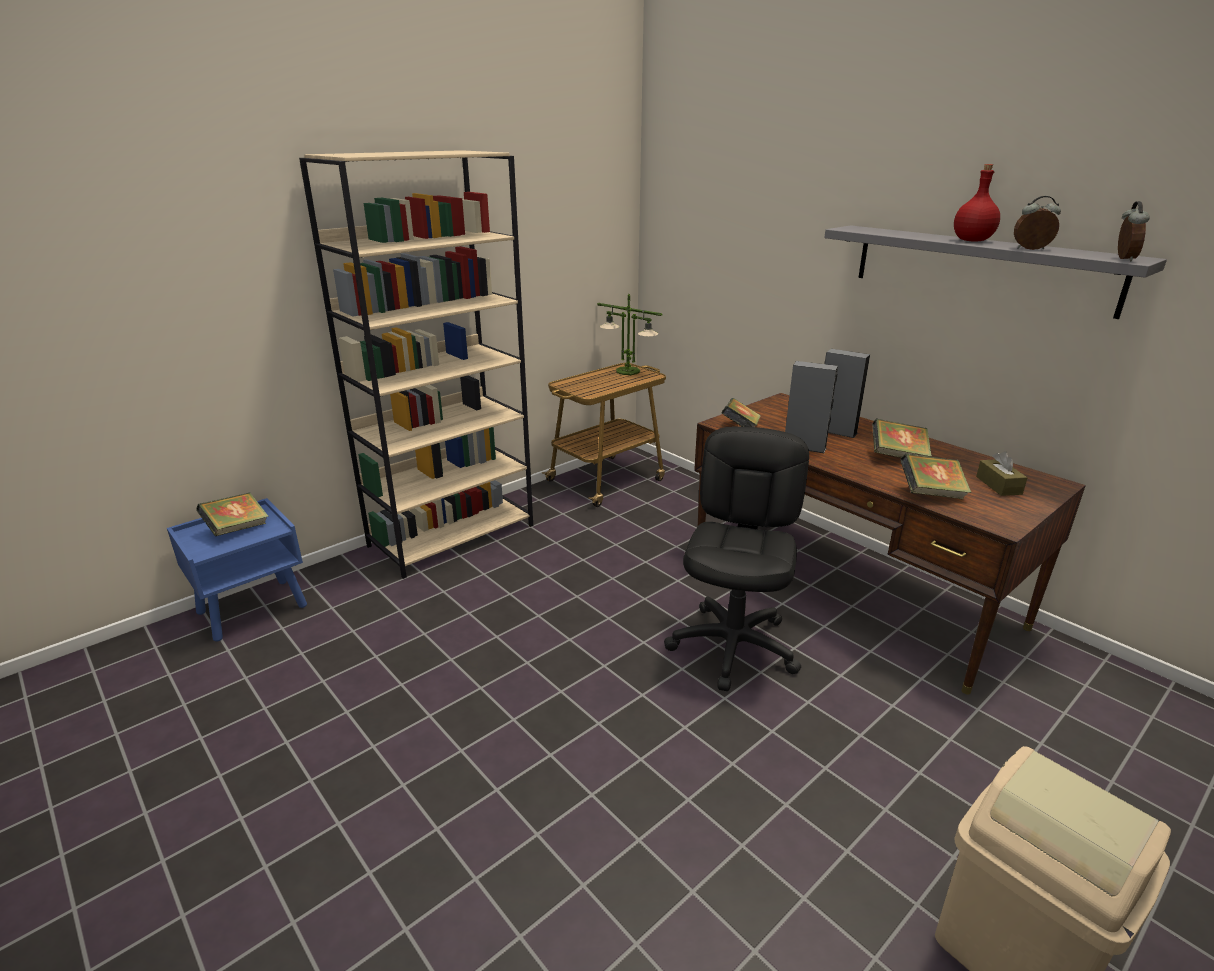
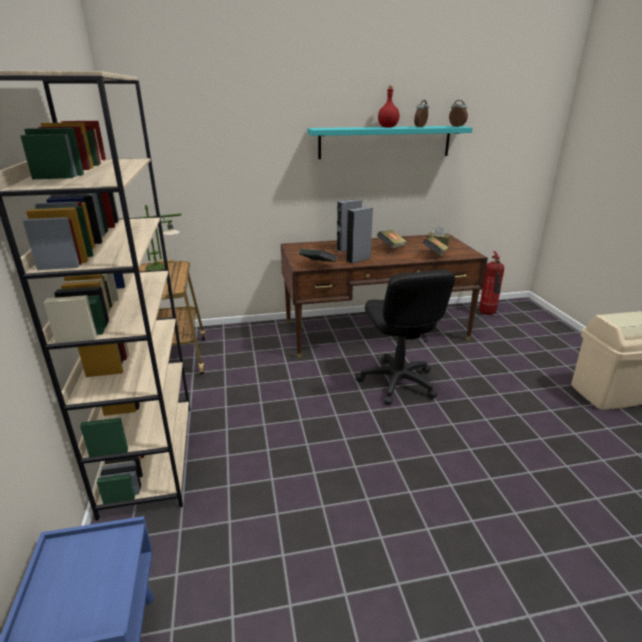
camera: 60 degrees left, 0 degrees up
book [196,492,269,536] -> none
black office chair [664,427,809,691] -> black office chair turned 150 degrees counterclockwise [356,270,455,405]
grey shelf [824,225,1167,319] -> turquoise shelf [307,126,473,159]
none -> fire extinguisher [479,251,504,315]

